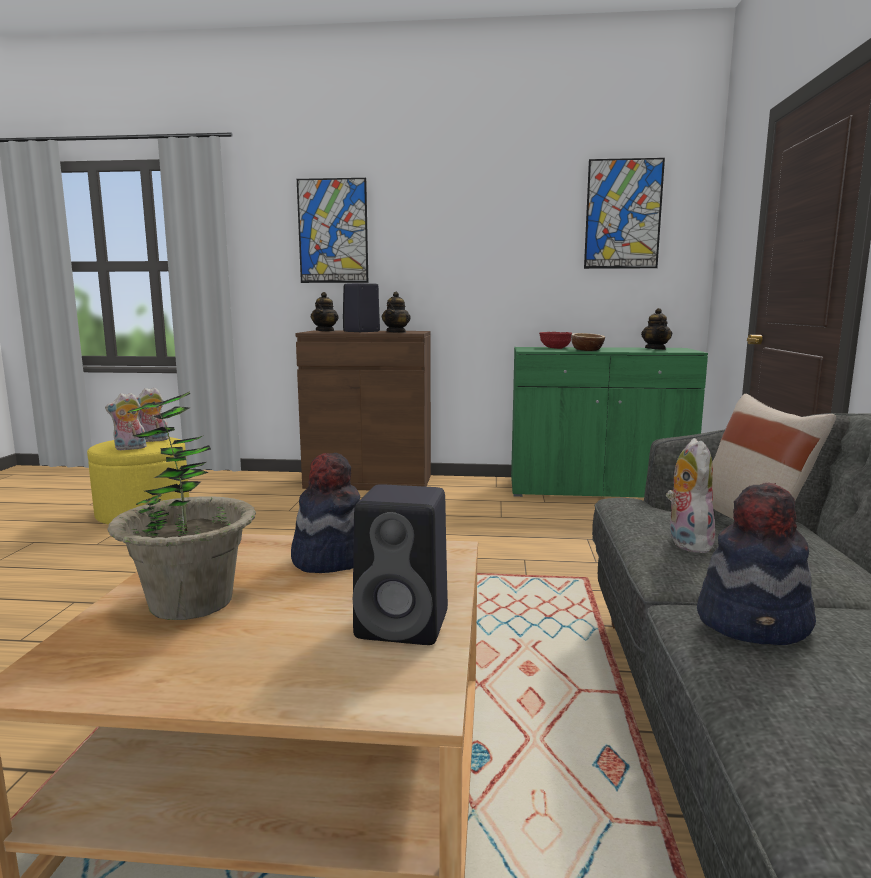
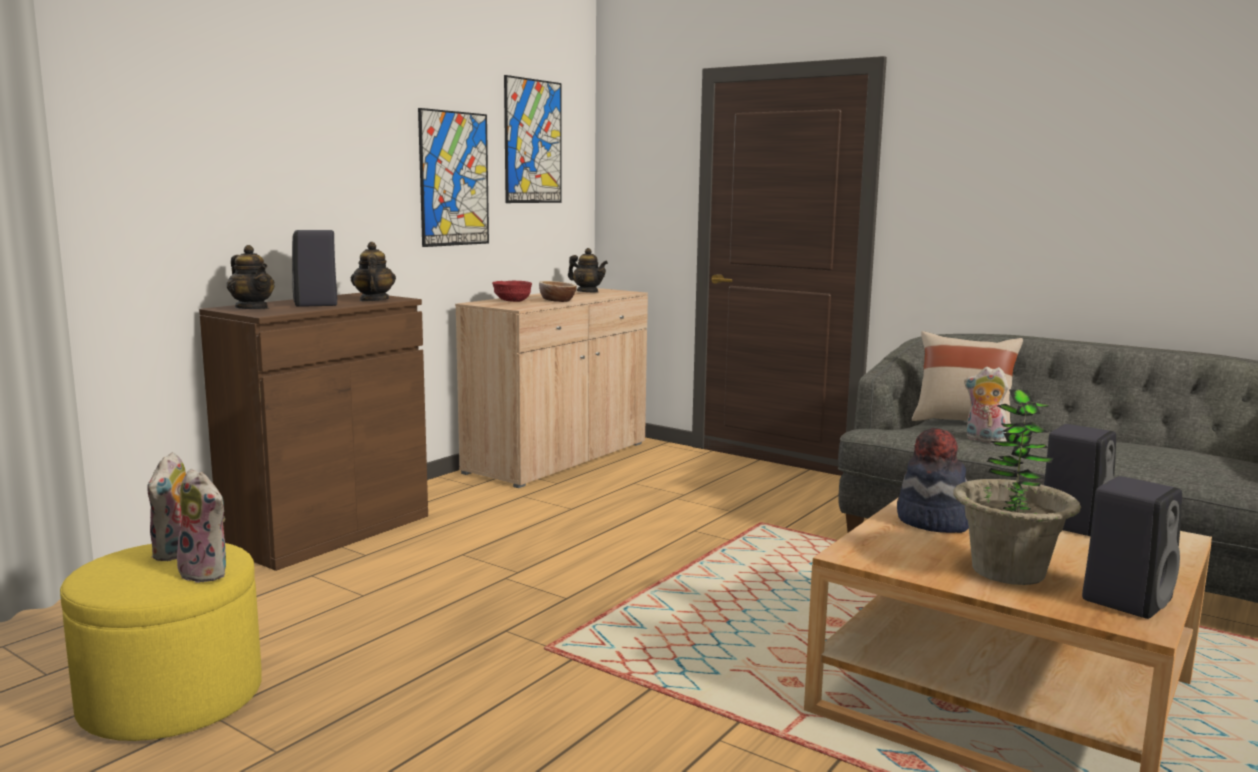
camera: 60 degrees left, 0 degrees up
plush toy [105,393,147,450] -> plush toy turned 60 degrees counterclockwise [177,469,226,583]
picture [297,178,368,283] -> picture moved to [418,108,489,247]
teapot [382,292,411,333] -> teapot turned 150 degrees counterclockwise [351,242,396,301]
green cabinet [511,347,708,498] -> beige cabinet [455,288,648,488]
hat [697,483,816,645] -> none
none -> black speaker [1082,476,1182,619]

